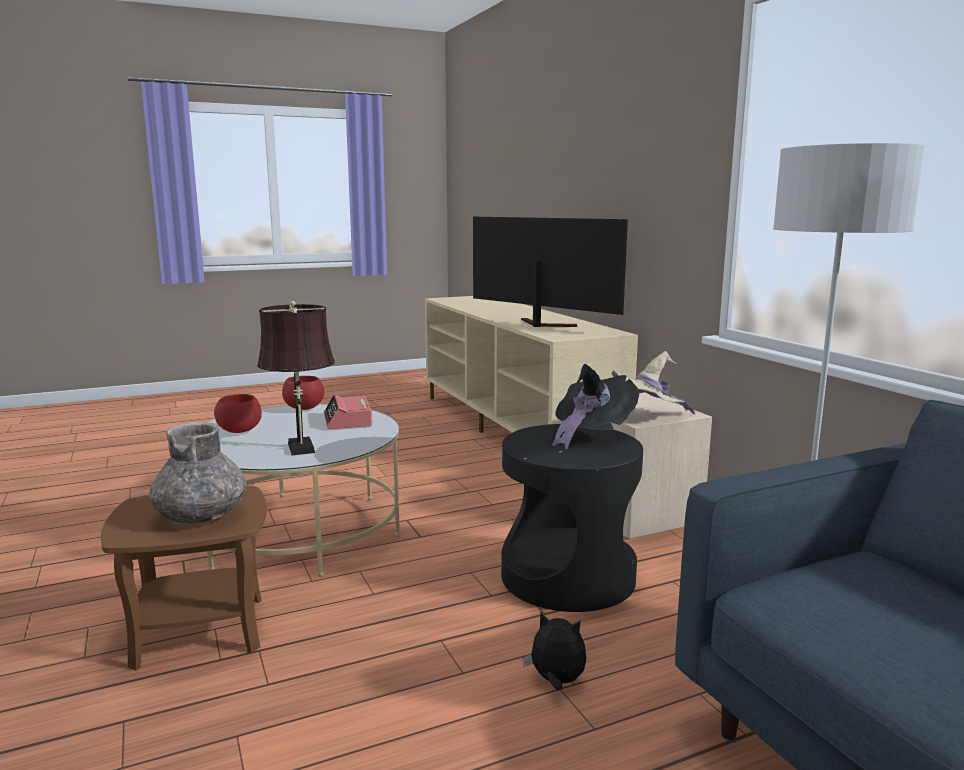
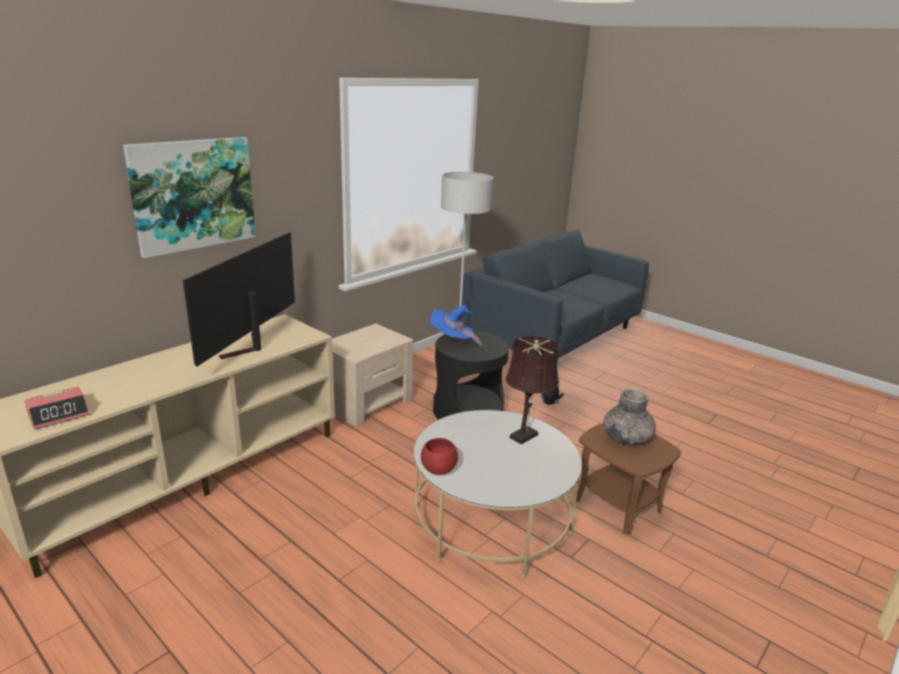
camera: 115 degrees left, 10 degrees up
red bowl [214,394,262,433] -> none
alarm clock [324,395,372,429] -> alarm clock moved to [24,387,90,430]
black hat [552,364,639,450] -> blue hat [430,305,483,347]
beige hat [611,351,695,414] -> none
none -> picture [123,137,255,258]

